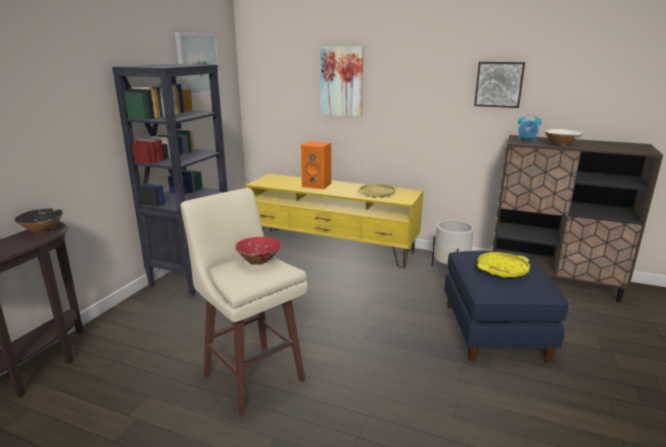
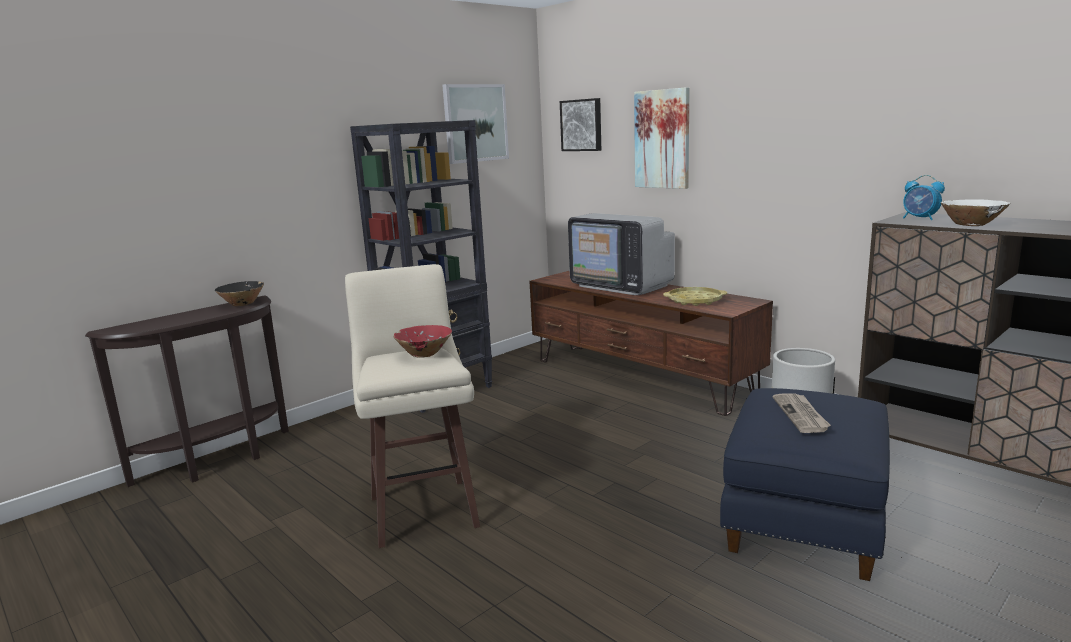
camera: 25 degrees right, 5 degrees down
yellow tv stand [246,174,423,268] -> brown tv stand [529,271,773,416]
orange speaker [301,141,331,189] -> television [568,213,675,295]
picture [474,62,525,108] -> picture moved to [560,98,601,151]
yellow tray [477,252,530,278] -> newspaper [773,393,831,433]

